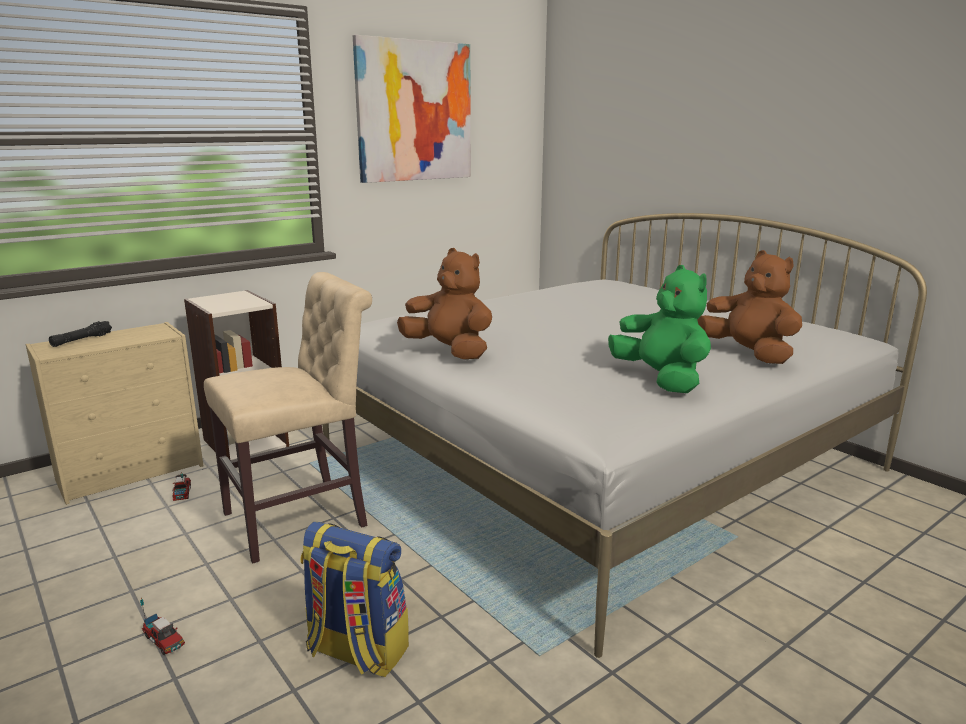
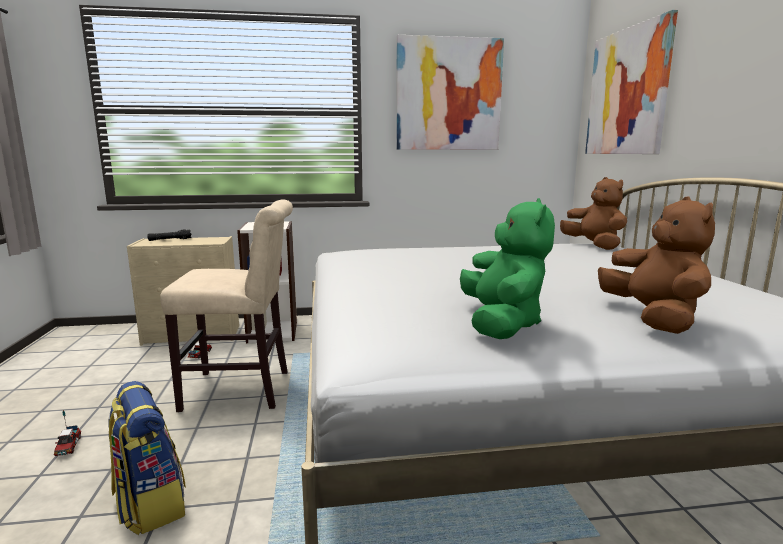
camera: 30 degrees right, 5 degrees down
brown plush toy [397,248,492,359] -> brown plush toy moved to [560,177,627,250]
none -> picture [585,10,678,154]

